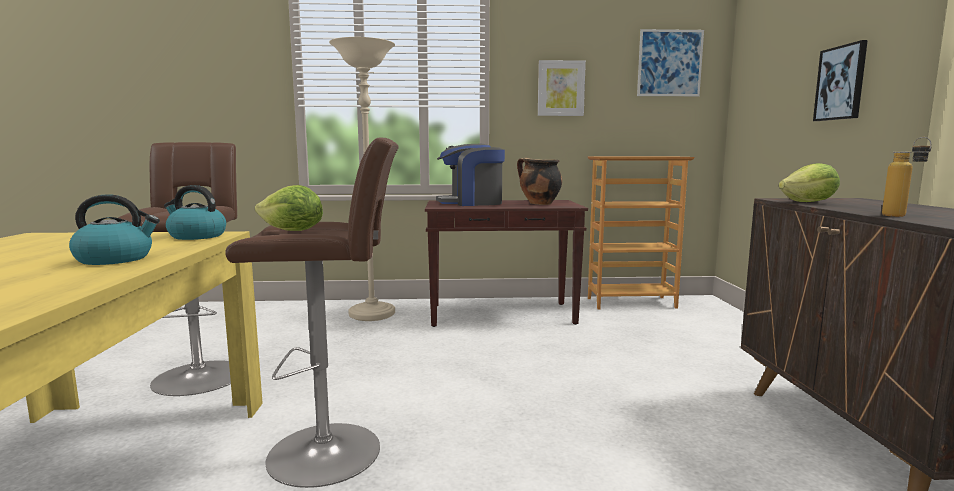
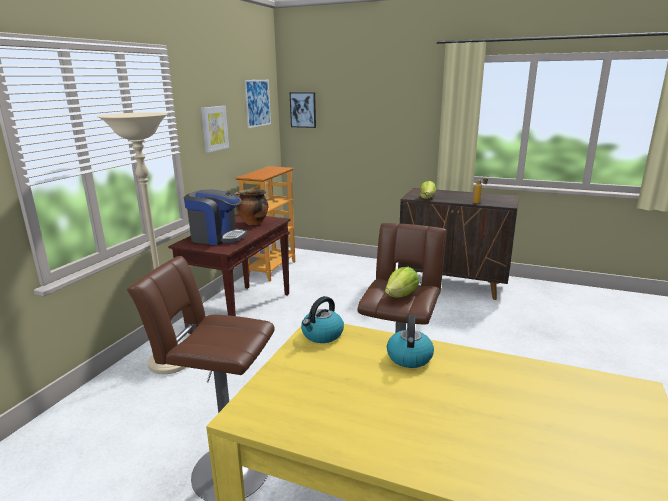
camera: 65 degrees left, 10 degrees up
coffee machine [436,144,505,206] -> coffee machine turned 90 degrees counterclockwise [184,189,247,245]
picture [813,40,868,121] -> picture moved to [290,92,316,128]

